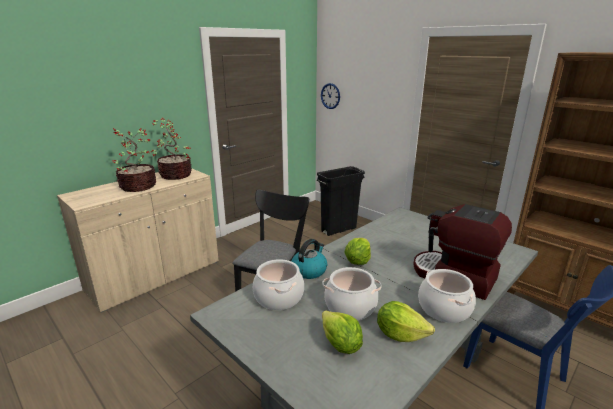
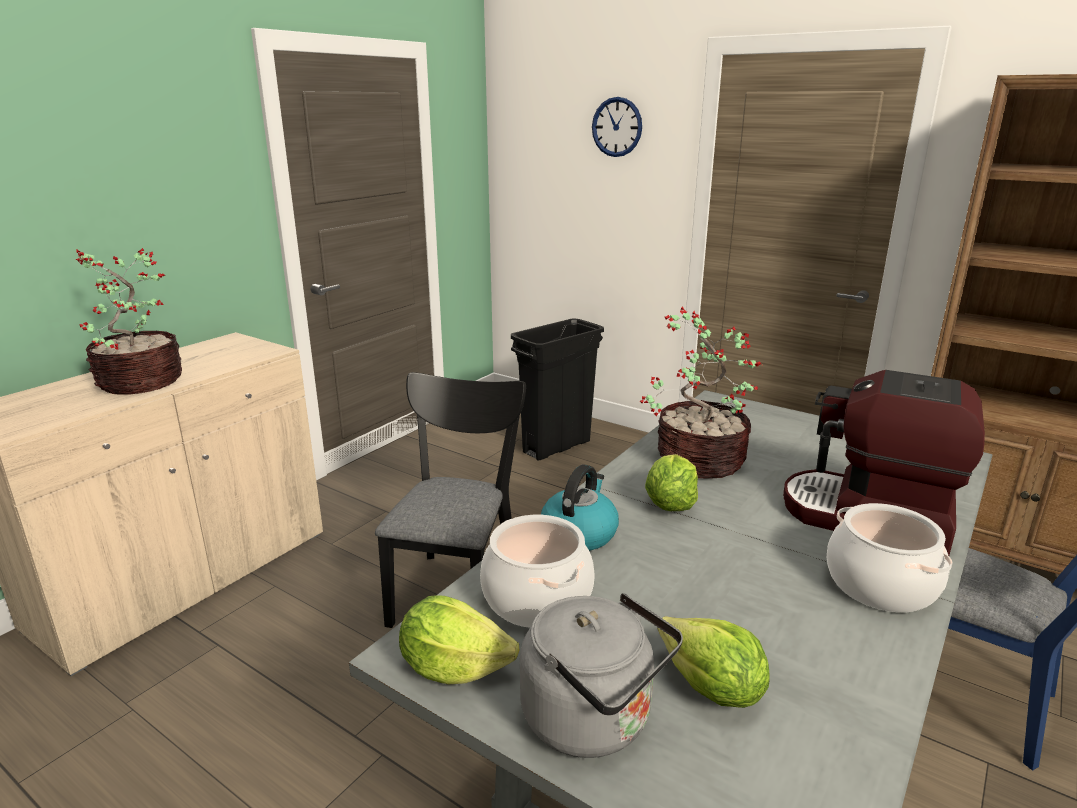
camera: 10 degrees left, 0 degrees up
potted plant [151,118,192,180] -> potted plant moved to [640,306,761,479]
wall clock [321,83,340,109] -> wall clock moved to [592,97,642,157]
cooking pot [322,267,381,320] -> none
lettuce [377,301,435,342] -> lettuce moved to [399,596,519,684]
none -> grey kettle [520,593,683,758]

